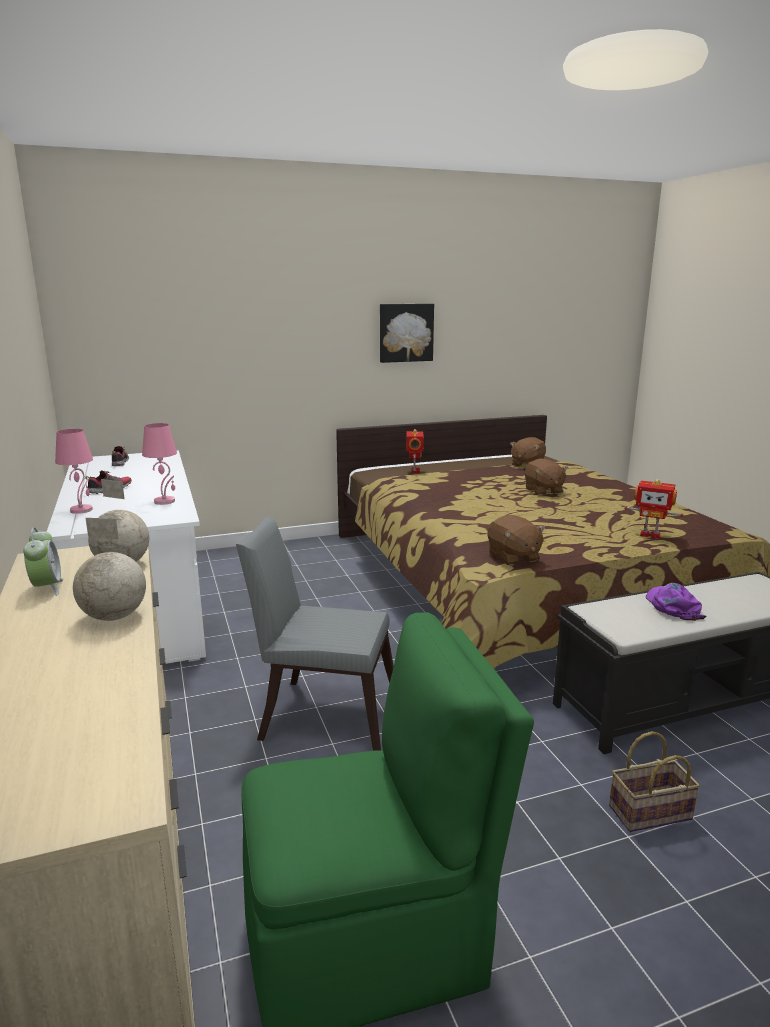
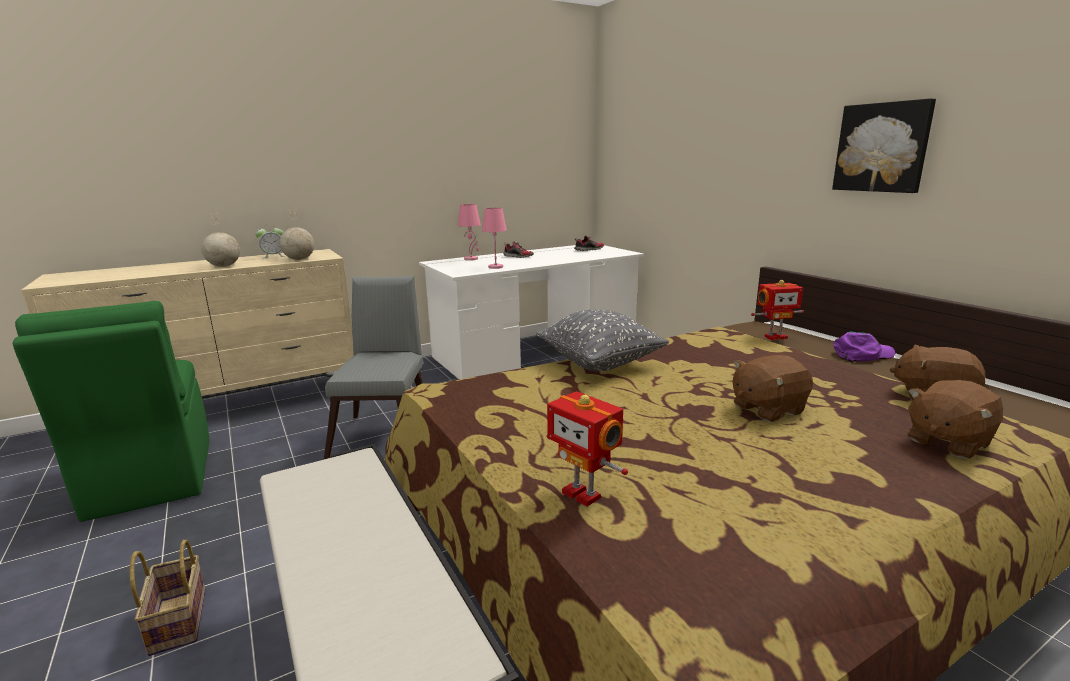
camera: 80 degrees right, 0 degrees up
brown plush toy [488,515,546,566] -> brown plush toy moved to [908,380,1003,459]
toy robot [624,479,684,539] -> toy robot turned 60 degrees counterclockwise [547,391,628,507]
purple cap [646,583,706,621] -> purple cap moved to [833,331,895,363]
none -> grey pillow [536,310,669,371]

